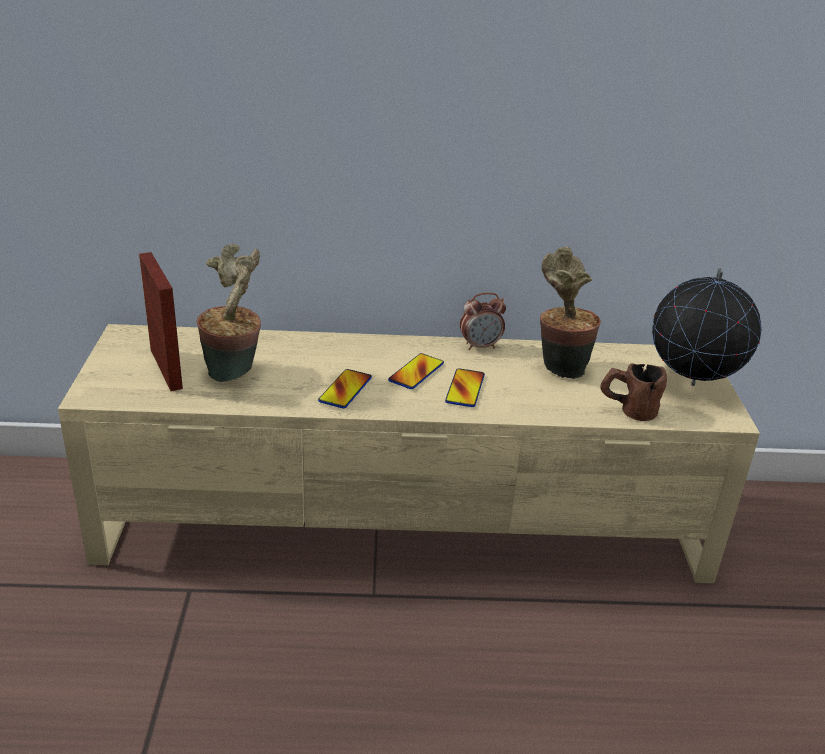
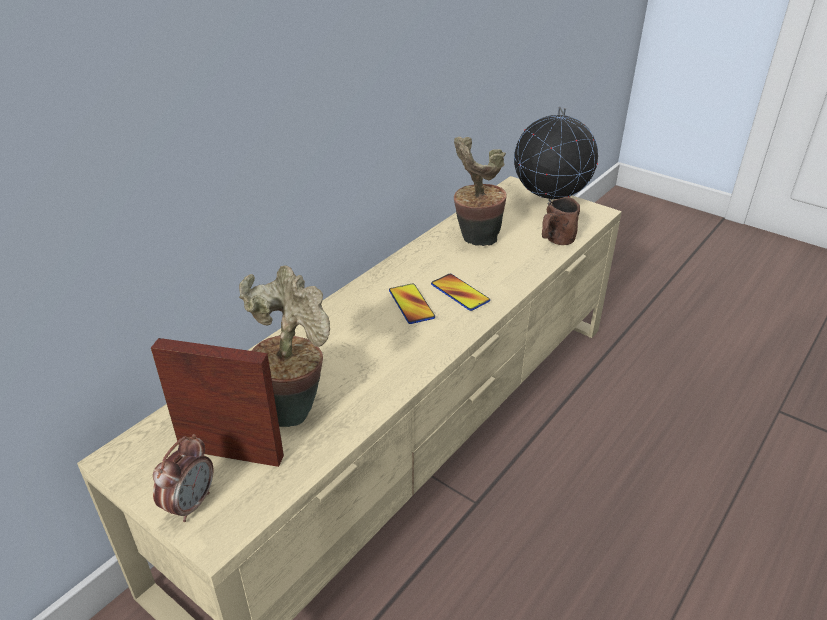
camera: 50 degrees left, 5 degrees up
phone [318,369,372,409] -> none
alarm clock [460,292,506,350] -> alarm clock moved to [153,434,214,522]

